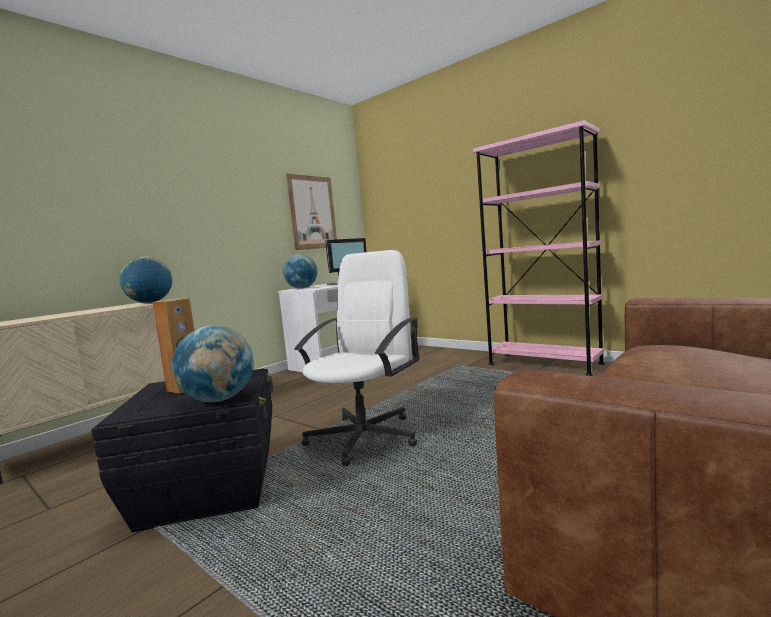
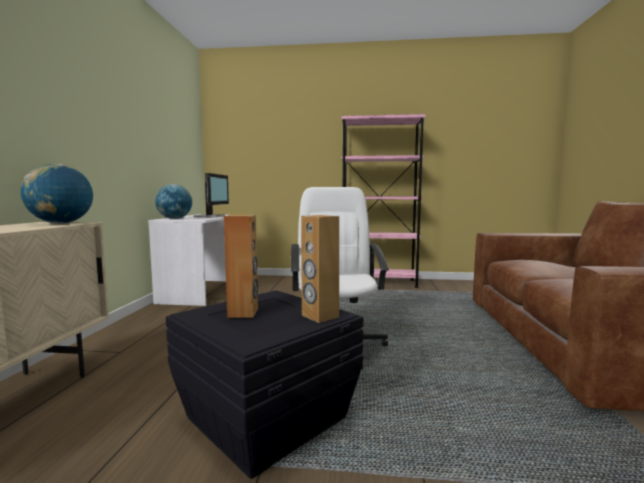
camera: 35 degrees left, 0 degrees up
globe [172,325,254,402] -> brown speaker [301,215,339,323]
picture [286,174,337,250] -> none

